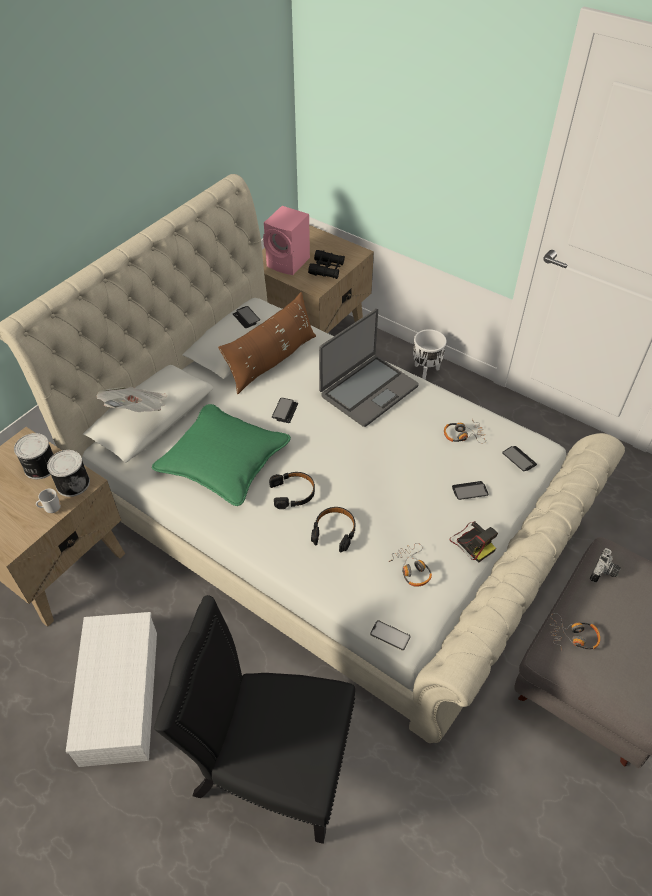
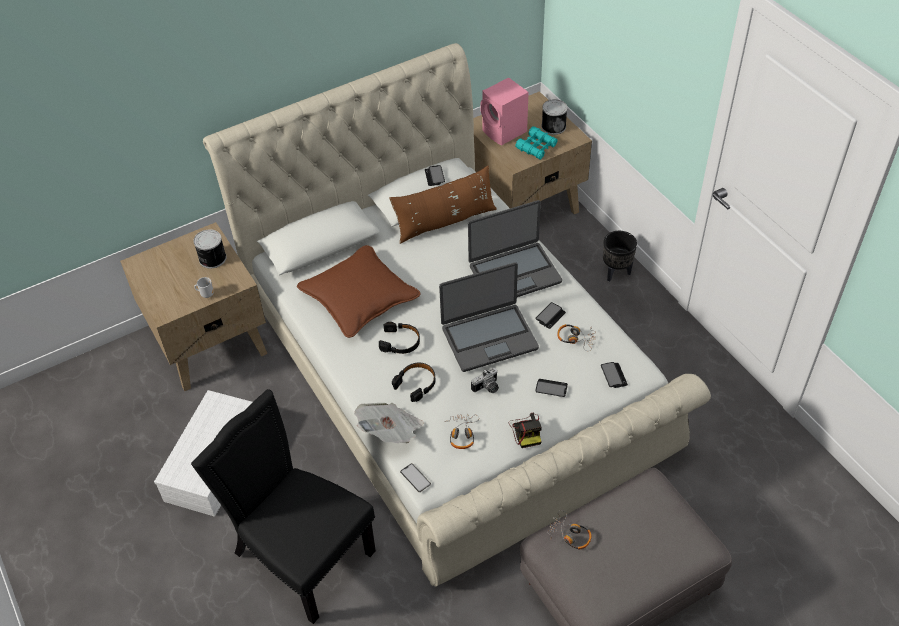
camera: 25 degrees right, 0 degrees up
can [47,450,90,497] -> can moved to [541,99,568,135]
newspaper [96,387,167,412] -> newspaper moved to [354,403,424,444]
green pillow [152,404,291,506] -> brown pillow [297,245,421,338]
phone [272,398,298,423] -> phone moved to [535,302,566,329]
black binoculars [308,250,345,279] -> turquoise binoculars [515,126,558,160]
white planter [413,329,447,380] -> black planter [603,231,637,281]
camera [590,548,621,583] -> camera moved to [471,368,499,393]
none -> laptop [439,262,539,372]

